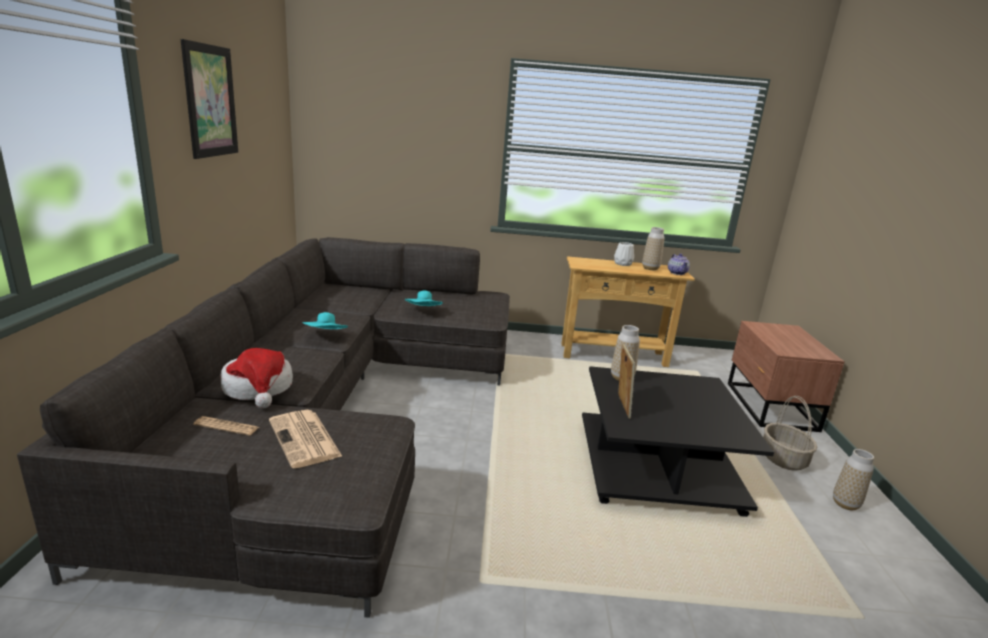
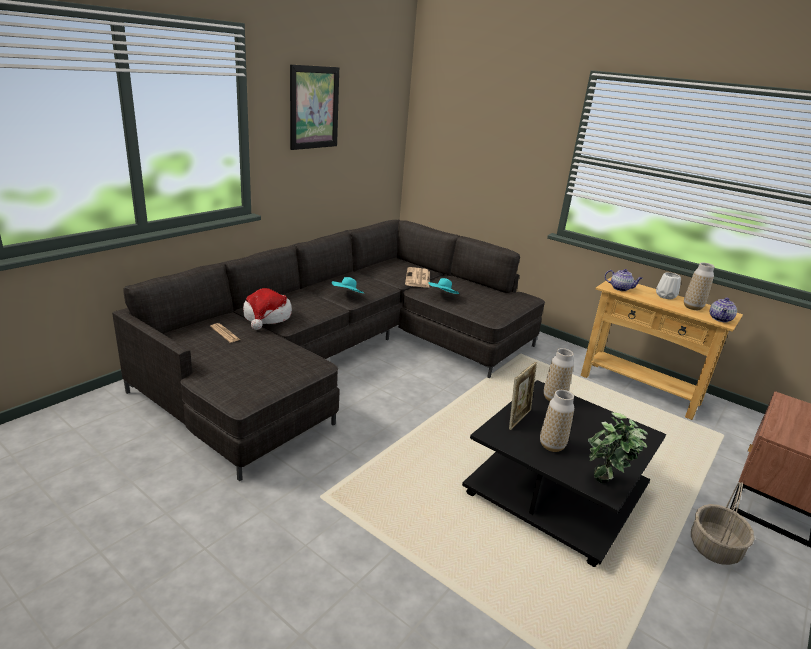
camera: 35 degrees right, 5 degrees up
newspaper [269,410,343,468] -> newspaper moved to [405,267,430,288]
vase [833,449,874,510] -> vase moved to [540,390,574,452]
none -> potted plant [588,412,648,483]
none -> teapot [605,269,643,291]

